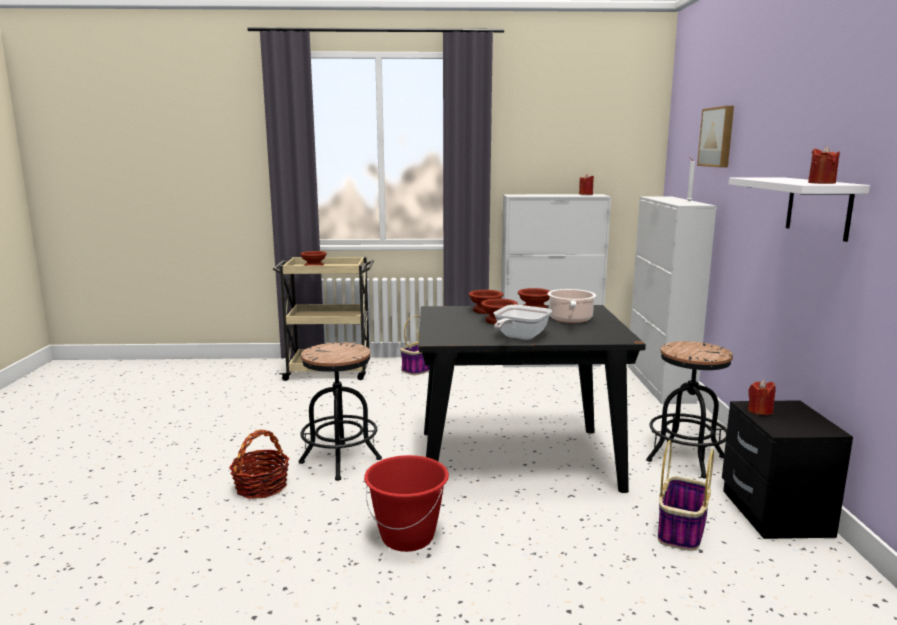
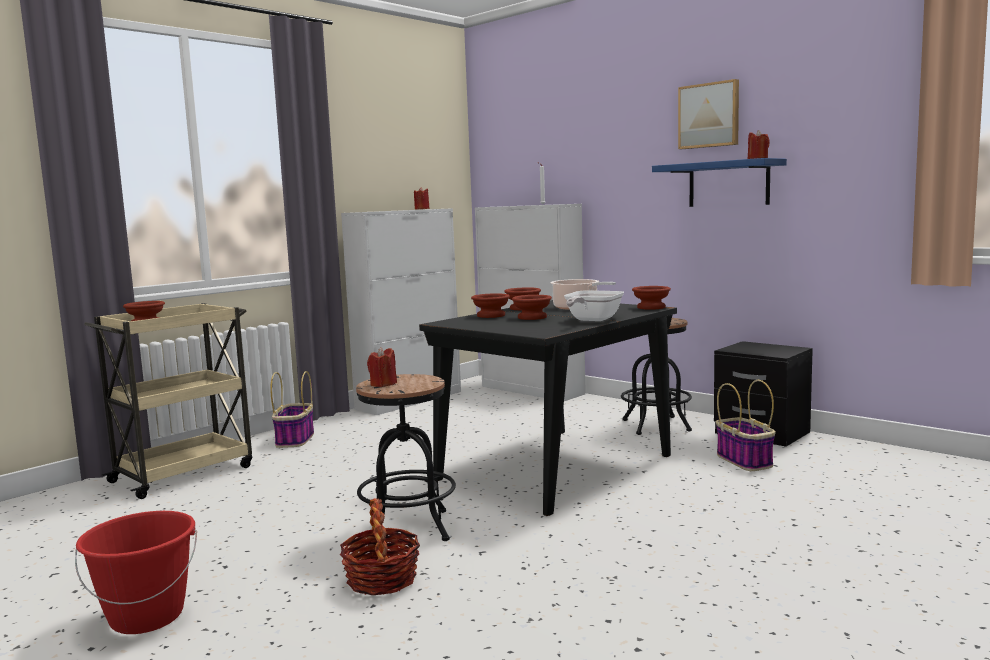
camera: 45 degrees left, 5 degrees down
red bucket [364,455,449,552] -> red bucket moved to [75,511,197,634]
frying pan [494,305,552,340] -> frying pan turned 45 degrees clockwise [564,290,624,321]
picture [697,106,734,168] -> picture moved to [678,79,739,149]
white shelf [729,177,870,242] -> blue shelf [652,158,787,207]
red candle [748,380,775,415] -> red candle moved to [367,347,397,387]
none -> brown bowl [632,286,671,310]

